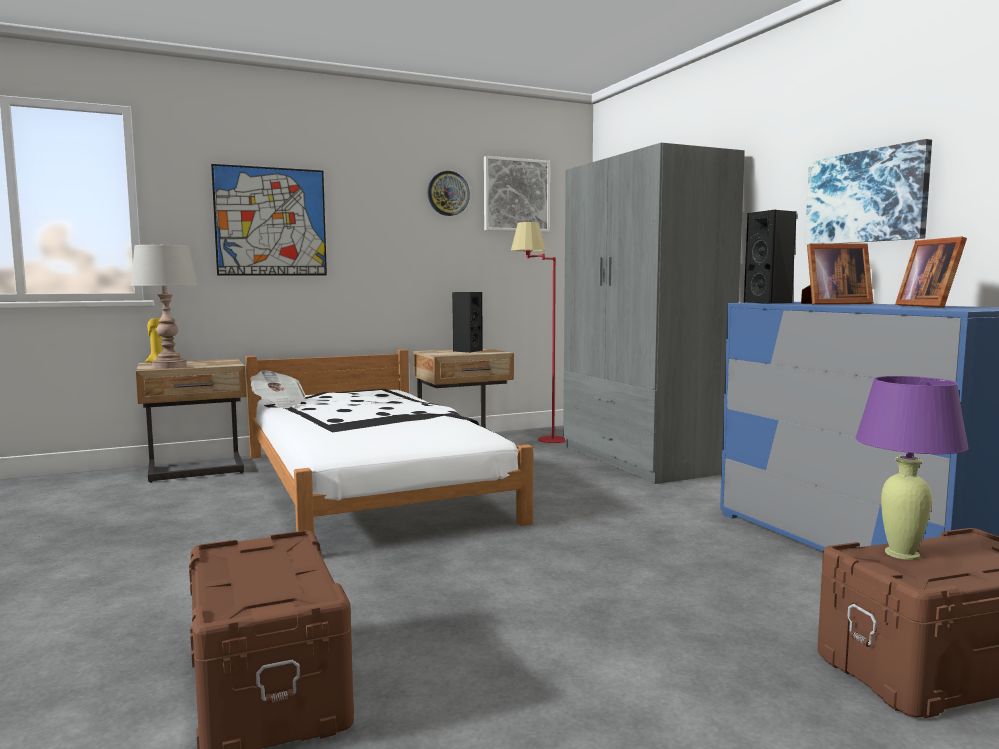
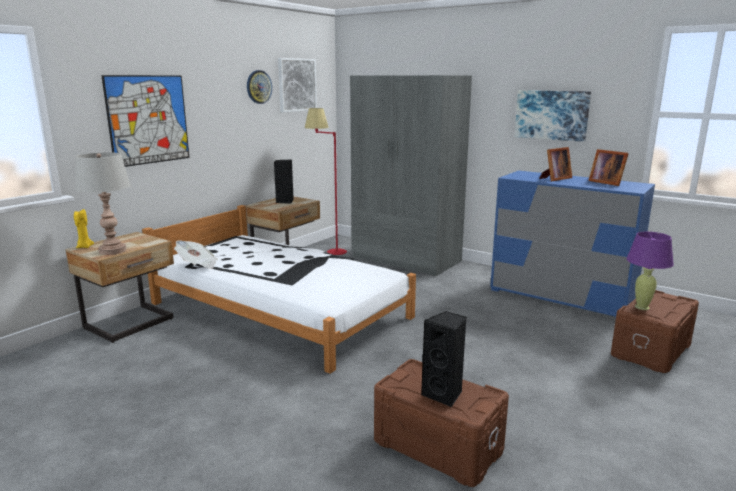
camera: 30 degrees left, 10 degrees up
black speaker [744,210,797,304] -> black speaker moved to [421,311,466,407]

